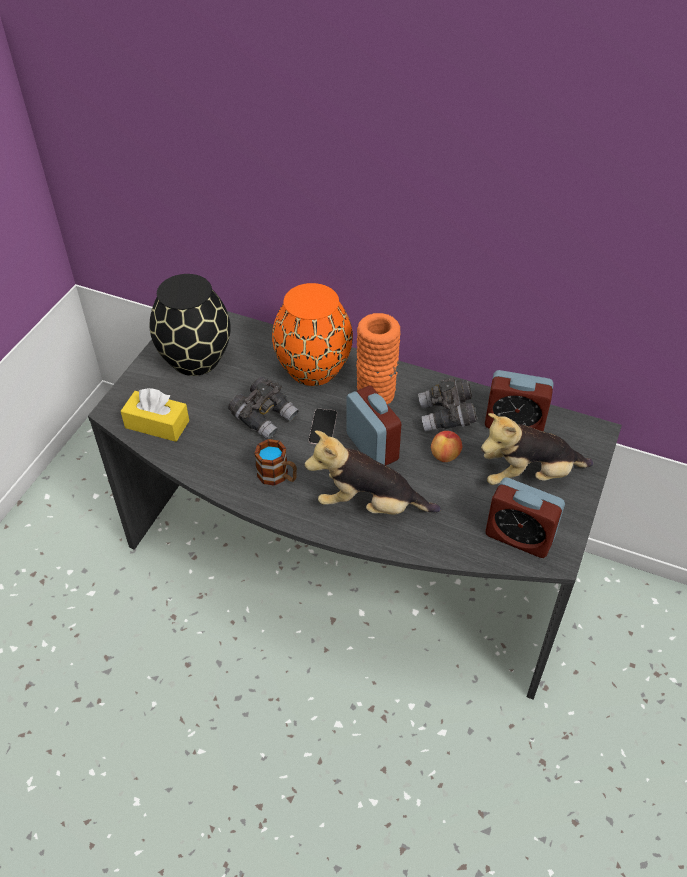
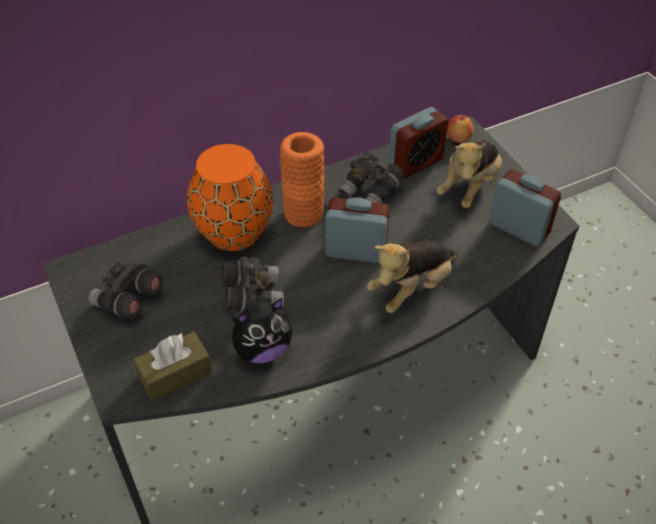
camera: 50 degrees left, 0 degrees up
yellow tissue box [121,388,189,442] -> brown tissue box [134,332,212,401]
black vase [150,274,231,376] -> grey binoculars [88,262,163,319]
mug [254,439,297,486] -> none
phone [309,409,337,445] -> none
apple [431,431,462,462] -> apple moved to [447,115,474,143]
alarm clock [485,477,565,558] -> alarm clock turned 120 degrees counterclockwise [489,169,561,246]
none -> plush toy [232,298,293,363]

